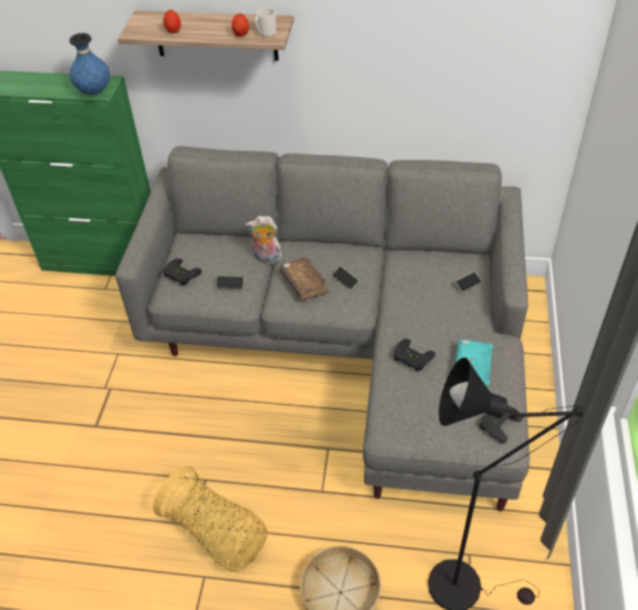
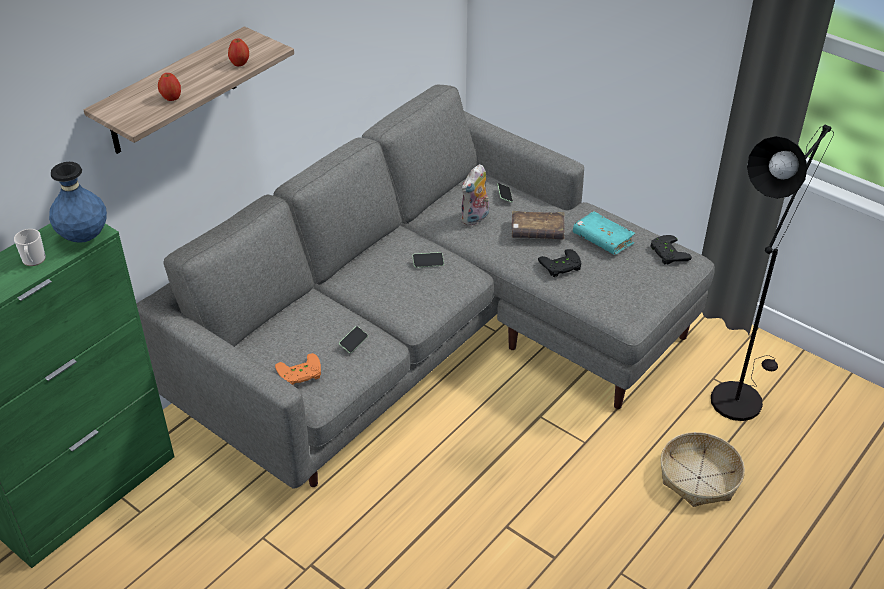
camera: 60 degrees left, 5 degrees down
basket [153,466,268,572] -> none
black game controller [163,258,202,286] -> orange game controller [275,353,321,386]
plush toy [245,216,285,264] -> plush toy moved to [461,164,489,226]
mug [255,8,276,37] -> mug moved to [14,229,46,266]
brown book [280,256,329,301] -> brown book moved to [512,211,565,240]

